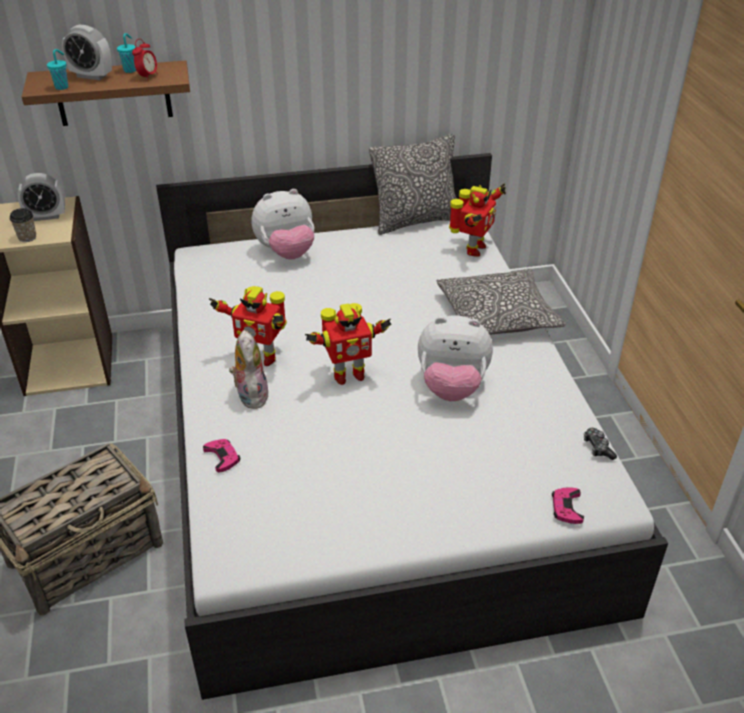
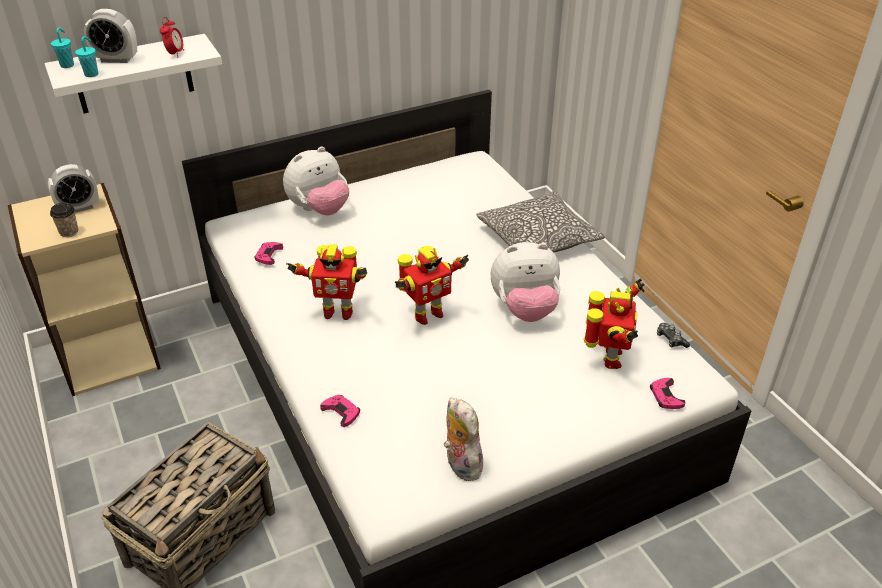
camera: 15 degrees left, 0 degrees up
brown shelf [22,61,190,126] -> white shelf [44,34,222,113]
turquoise cup [117,33,136,73] -> turquoise cup moved to [51,28,74,68]
plush toy [229,330,269,409] -> plush toy moved to [444,397,483,481]
pillow [369,134,457,235] -> none
toy robot [449,183,506,257] -> toy robot moved to [584,278,645,369]
none -> pink game controller [254,242,283,265]

